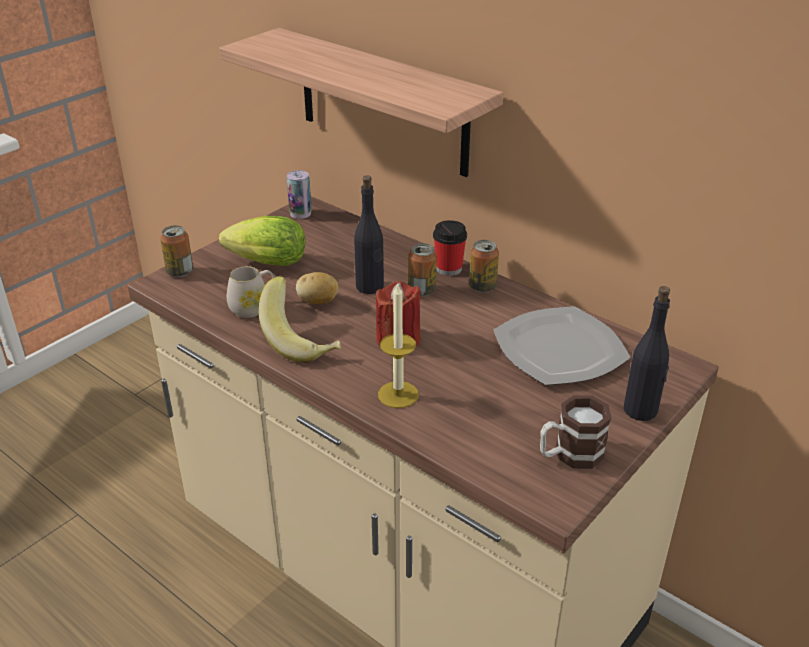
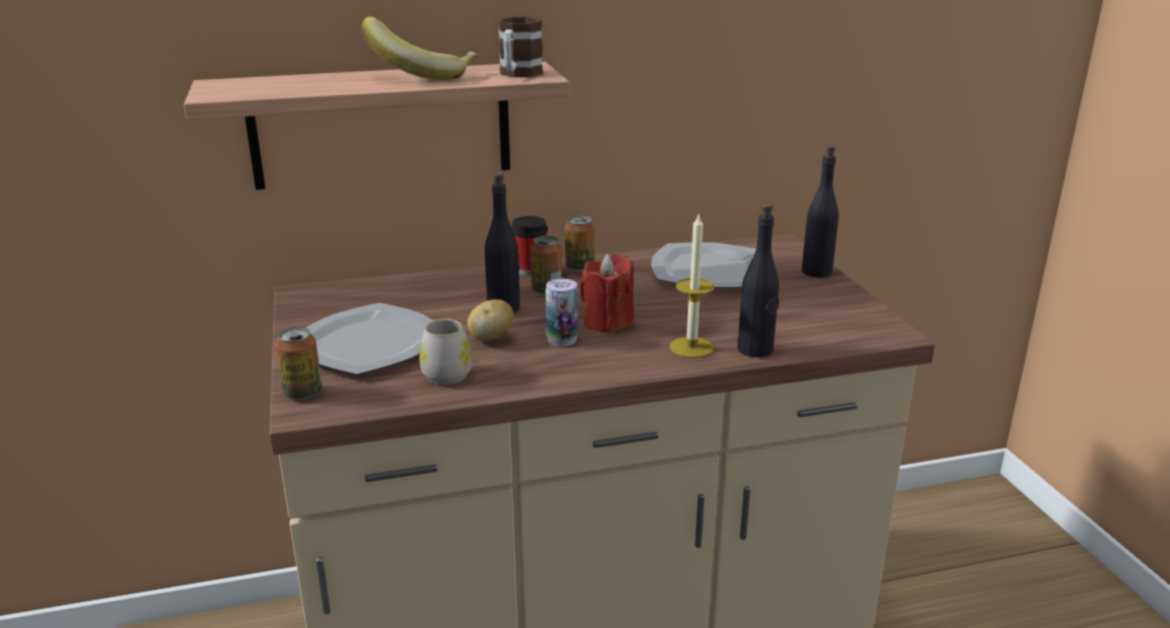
camera: 55 degrees left, 10 degrees down
lettuce [219,216,305,266] -> plate [306,303,433,375]
banana [259,276,341,363] -> banana moved to [361,17,478,80]
can [287,170,312,219] -> can moved to [546,279,578,346]
mug [540,395,611,469] -> mug moved to [498,17,543,77]
none -> black bottle [737,203,779,357]

